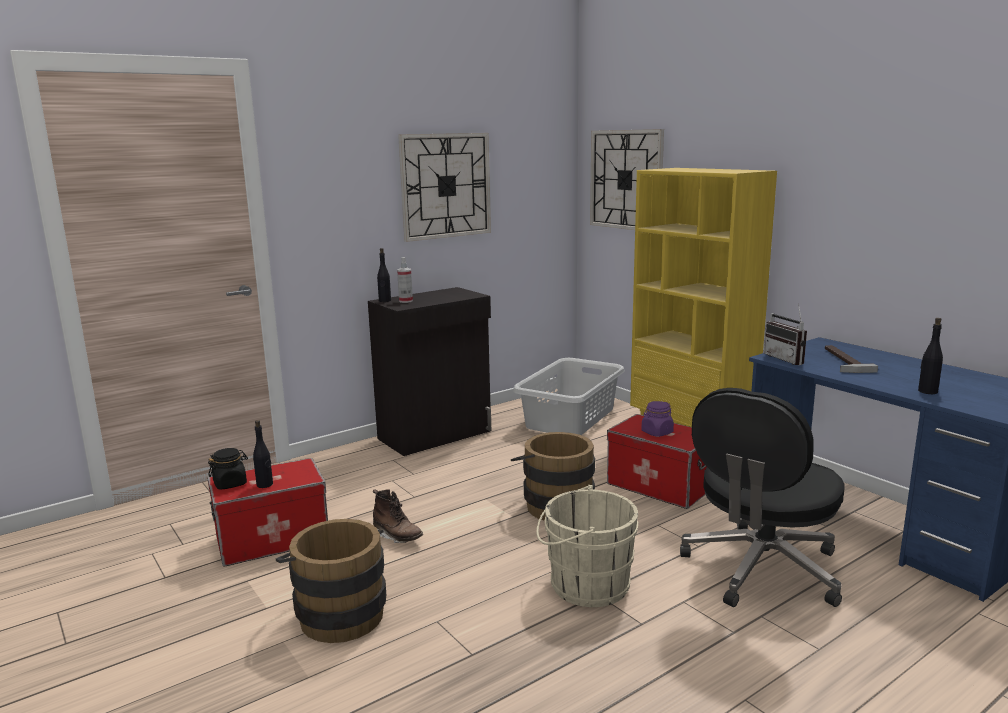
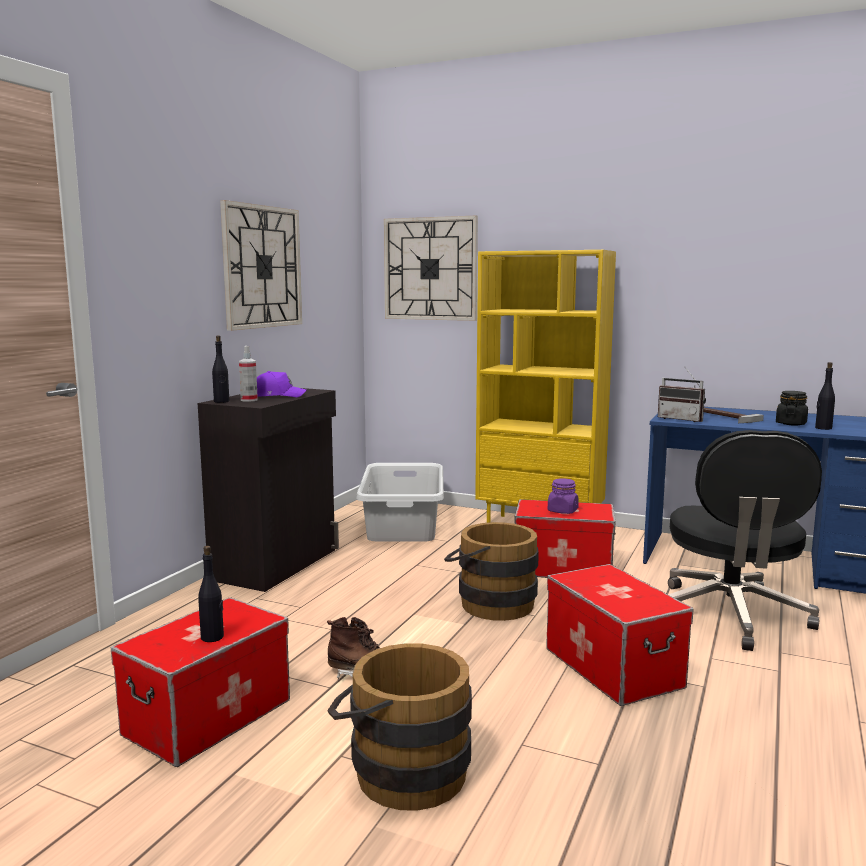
camera: 30 degrees left, 5 degrees down
black jar [208,448,248,490] -> black jar moved to [776,391,808,425]
beige bucket [536,485,639,607] -> storage box [546,564,694,706]
none -> purple cap [257,371,306,397]

